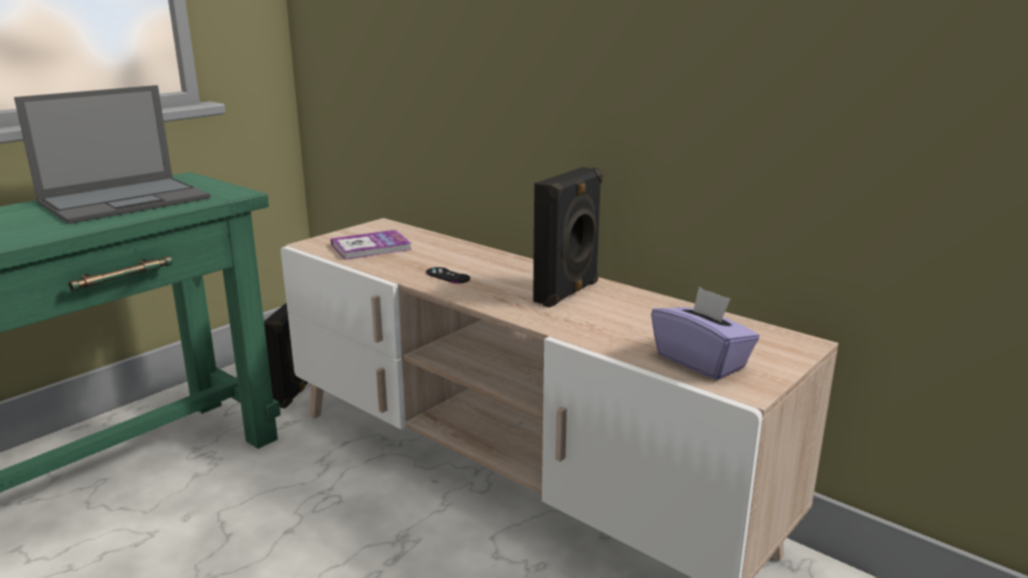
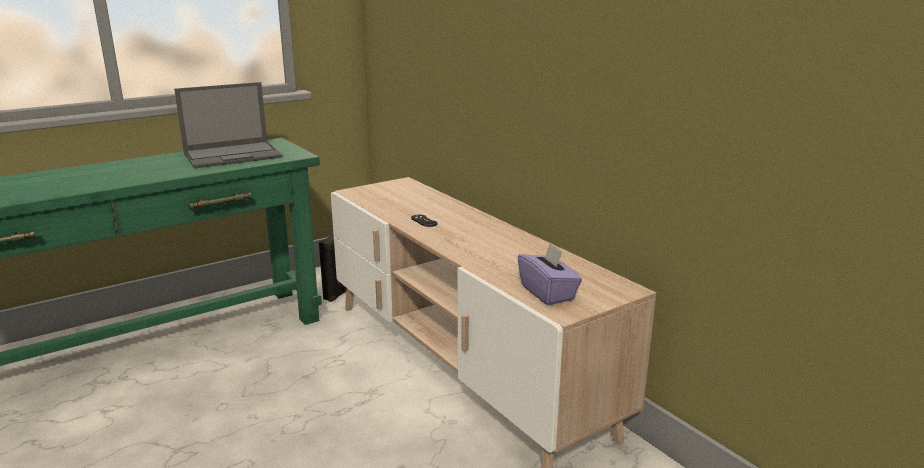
camera: 15 degrees right, 0 degrees up
book [331,230,412,260] -> none
black speaker [533,167,602,308] -> none

